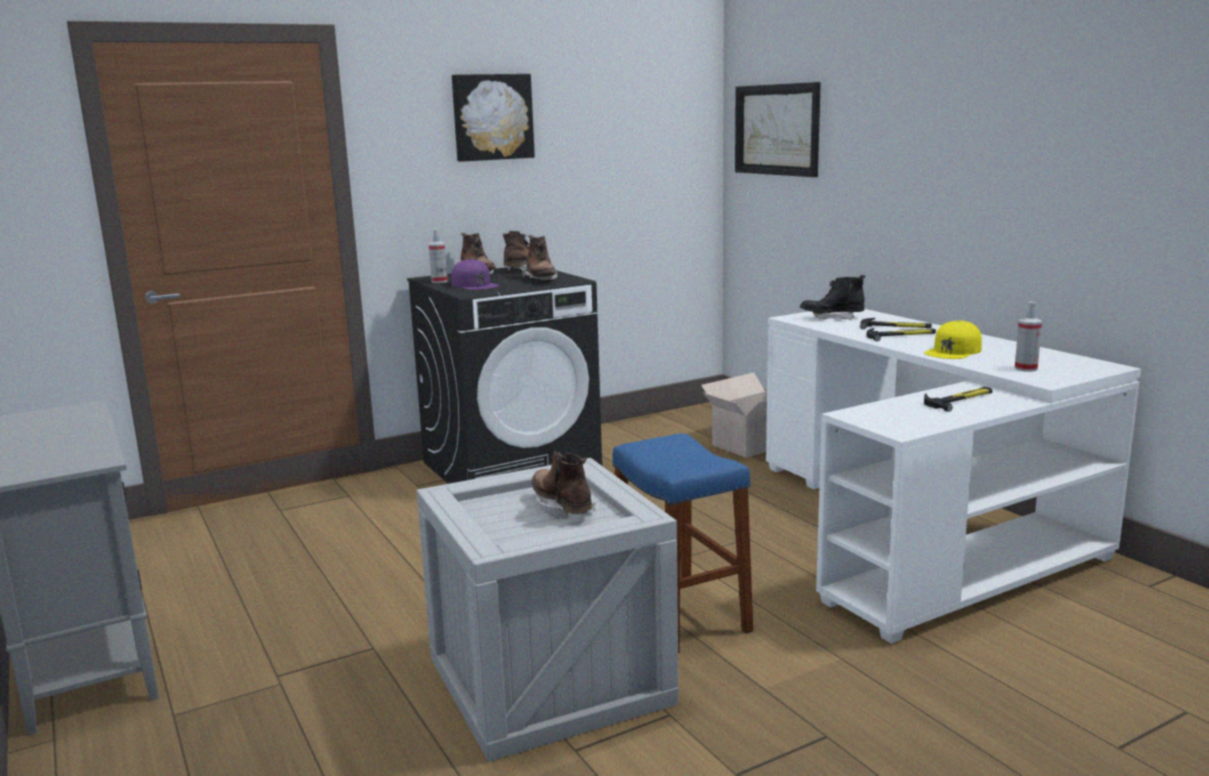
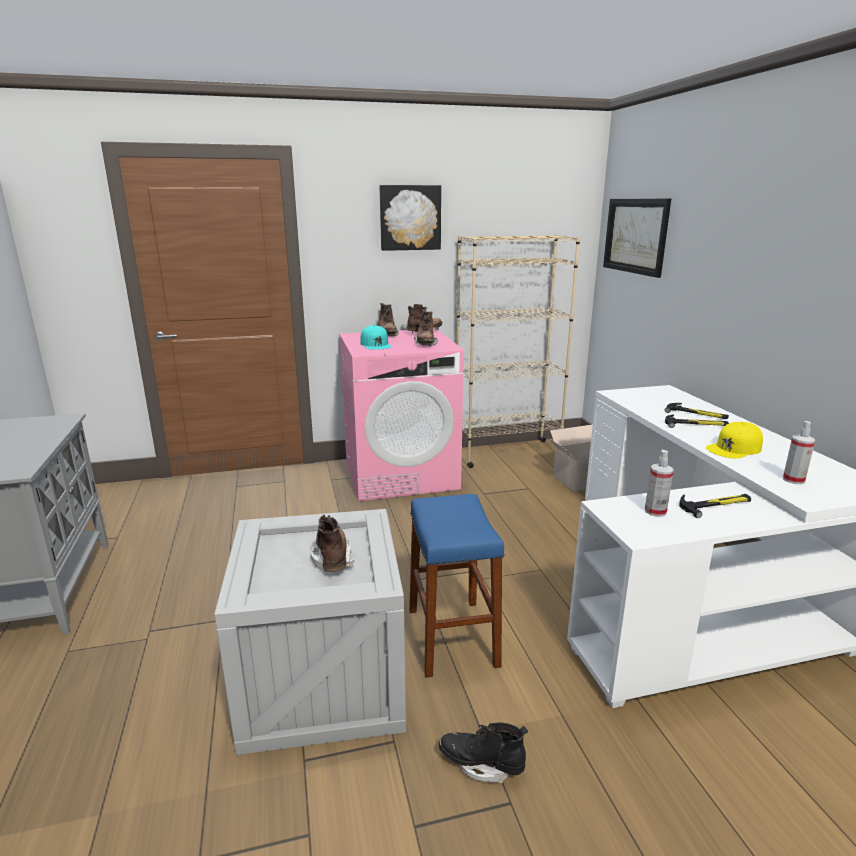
camera: 15 degrees right, 5 degrees up
black washing machine [407,267,602,484] -> pink washing machine [339,329,464,501]
spray bottle [429,229,447,283] -> spray bottle moved to [645,450,674,517]
purple cap [451,259,499,290] -> turquoise cap [360,325,392,350]
black boot [800,275,866,320] -> black boot moved to [439,723,528,783]
none -> beige bookcase [456,234,580,468]

